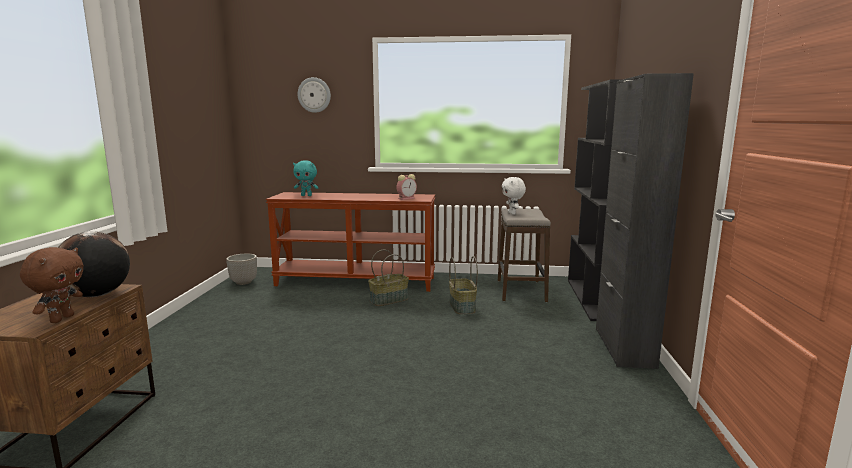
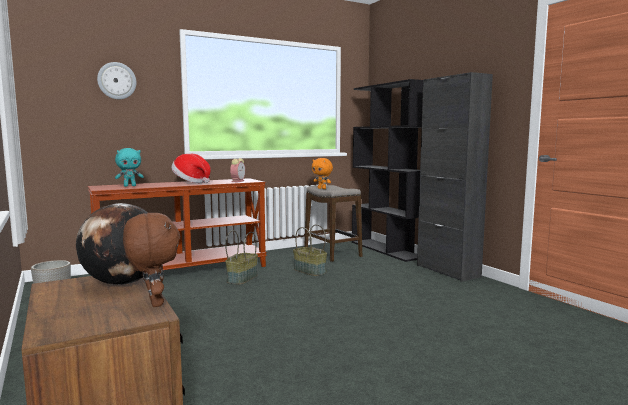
camera: 35 degrees left, 5 degrees down
white plush toy [502,177,526,215] -> orange plush toy [312,158,333,189]
none -> hat [171,154,211,183]

